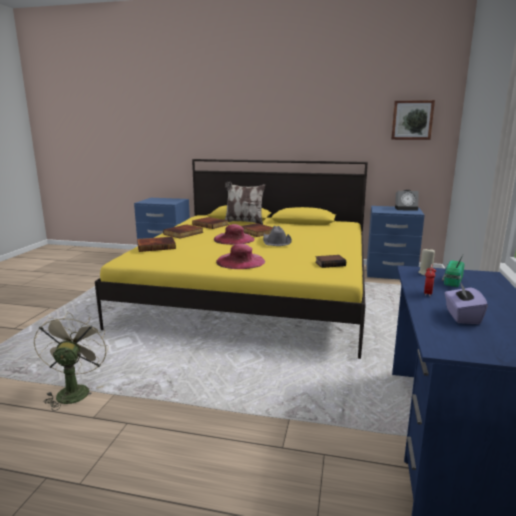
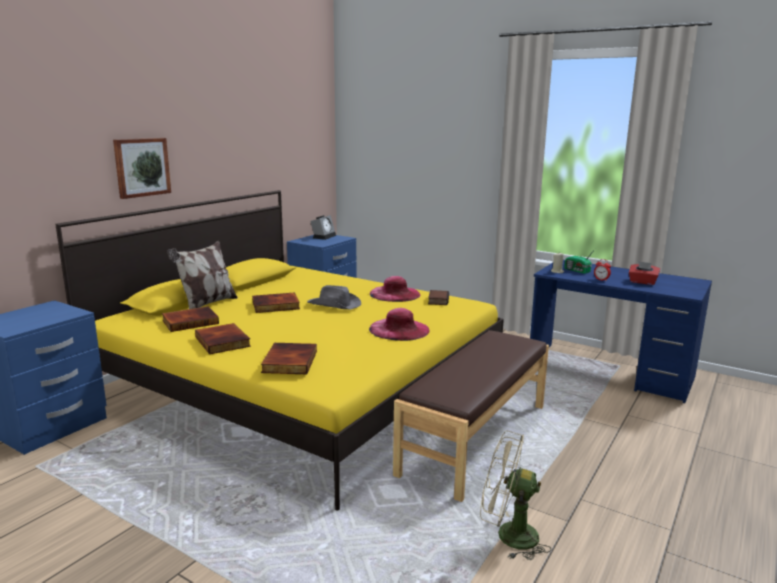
camera: 70 degrees left, 0 degrees up
pink hat [214,224,255,245] -> pink hat moved to [370,276,420,302]
picture [391,100,435,140] -> picture moved to [113,138,171,199]
purple tissue box [445,282,488,324] -> red tissue box [629,261,660,285]
none -> brown bench [393,330,549,502]

